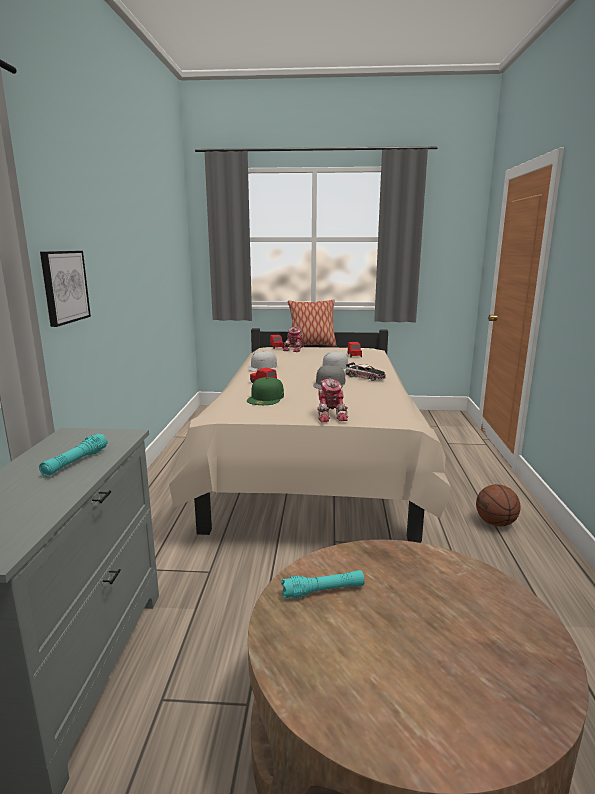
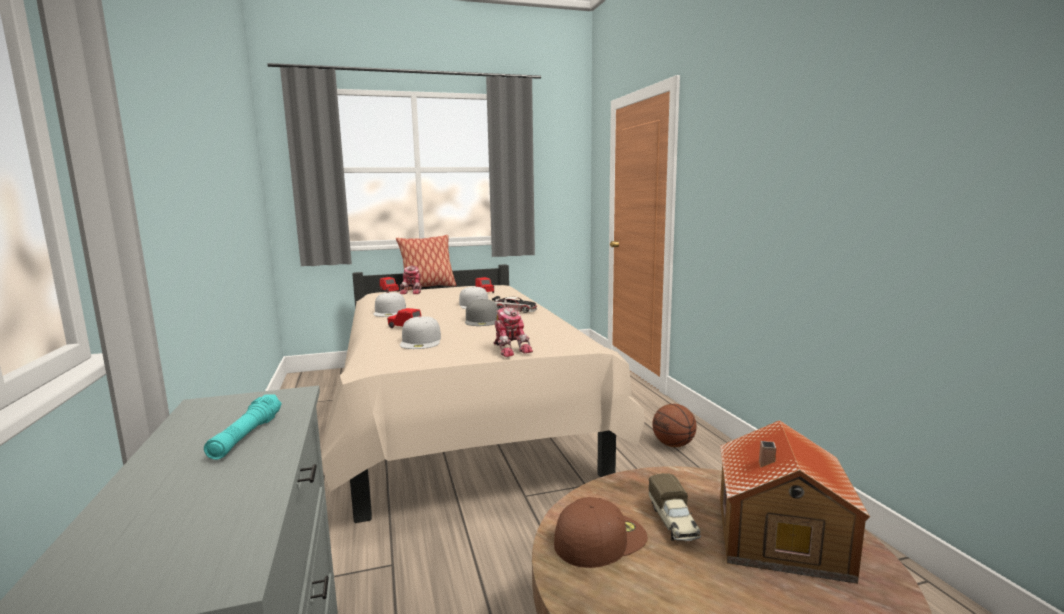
camera: 20 degrees left, 5 degrees down
picture [40,251,91,327] -> none
green cap [247,377,284,405] -> white cap [400,316,441,349]
turquoise flashlight [281,570,365,599] -> brown cap [554,497,648,568]
none -> toy truck [649,473,701,541]
none -> toy house [720,420,870,584]

